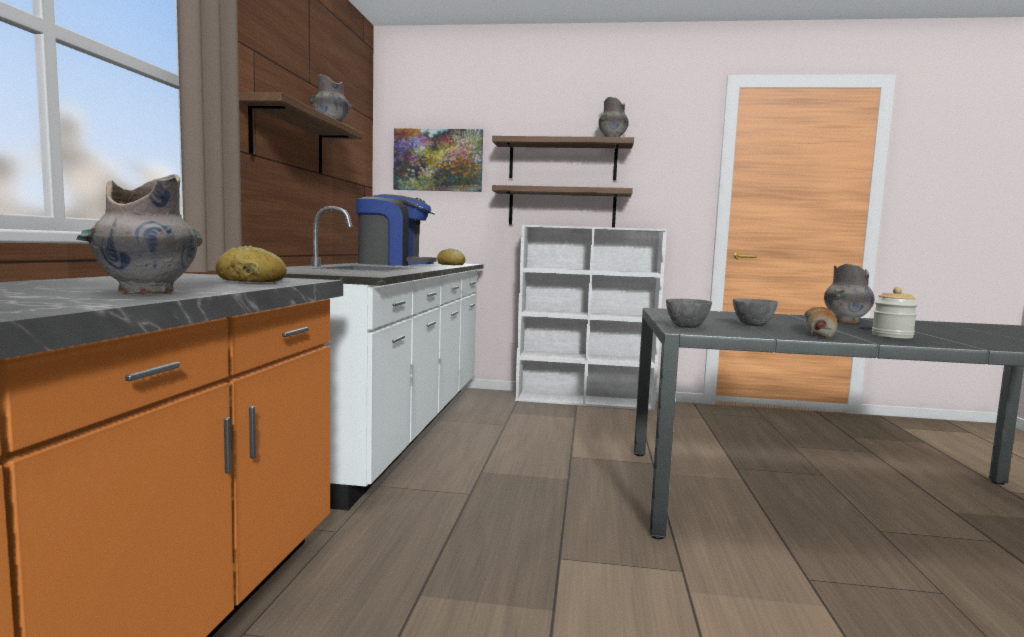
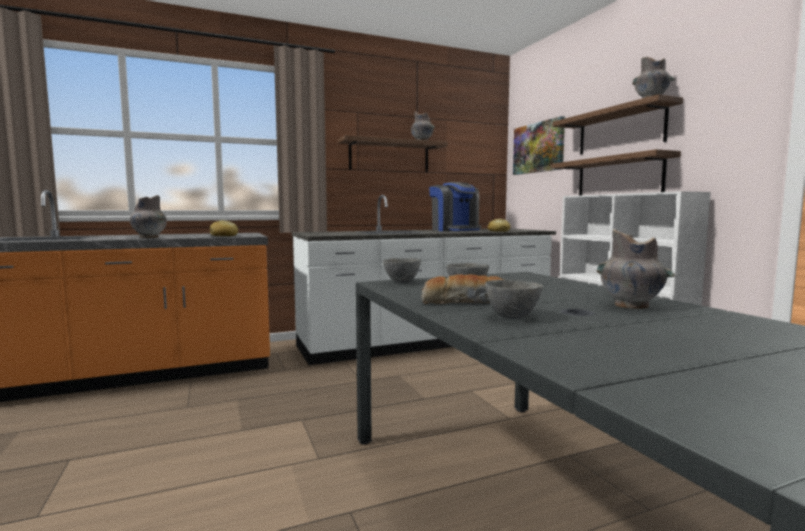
camera: 60 degrees right, 0 degrees up
jar [872,287,918,339] -> grey bowl [485,280,543,319]

